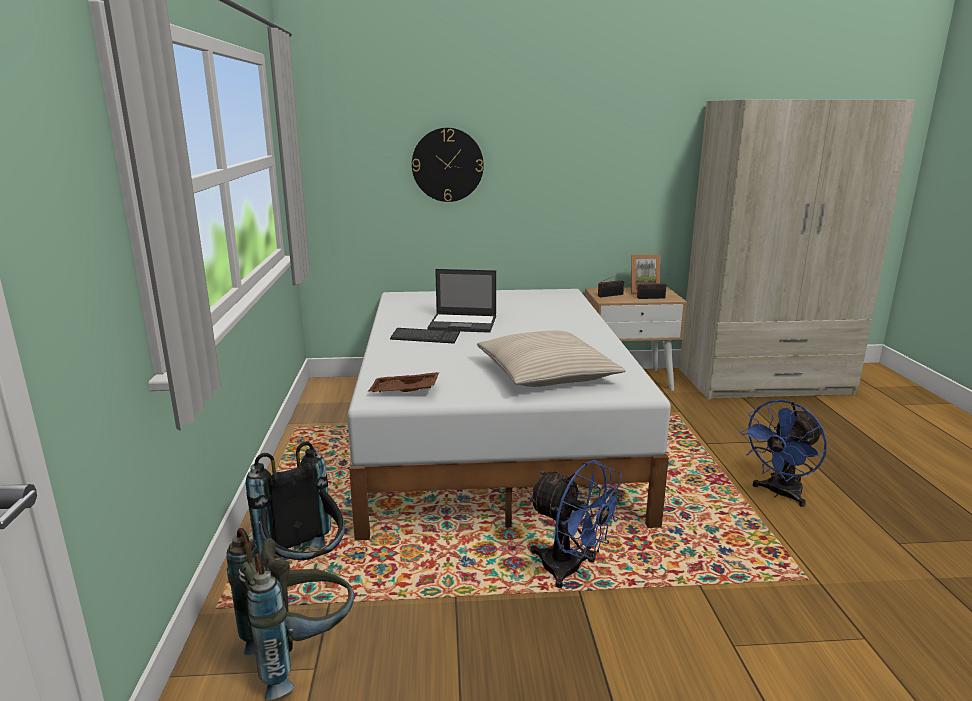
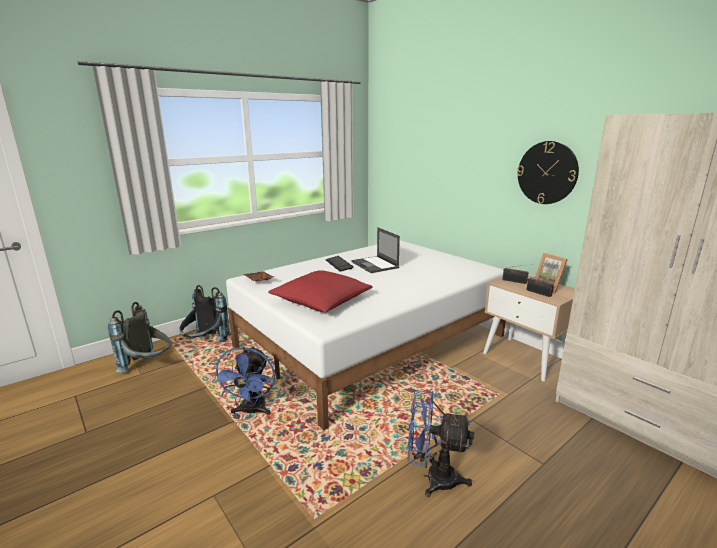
camera: 55 degrees right, 0 degrees up
wall clock [412,128,484,202] -> wall clock moved to [517,141,579,204]
beige pillow [477,330,626,387] -> red pillow [268,270,373,313]

